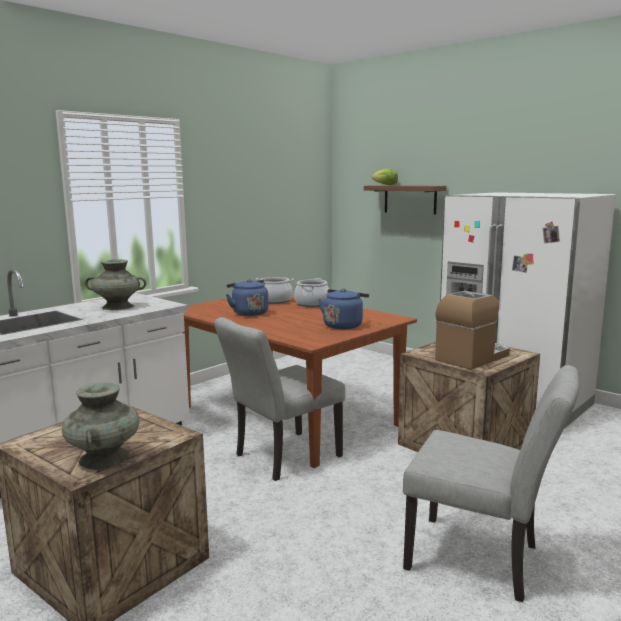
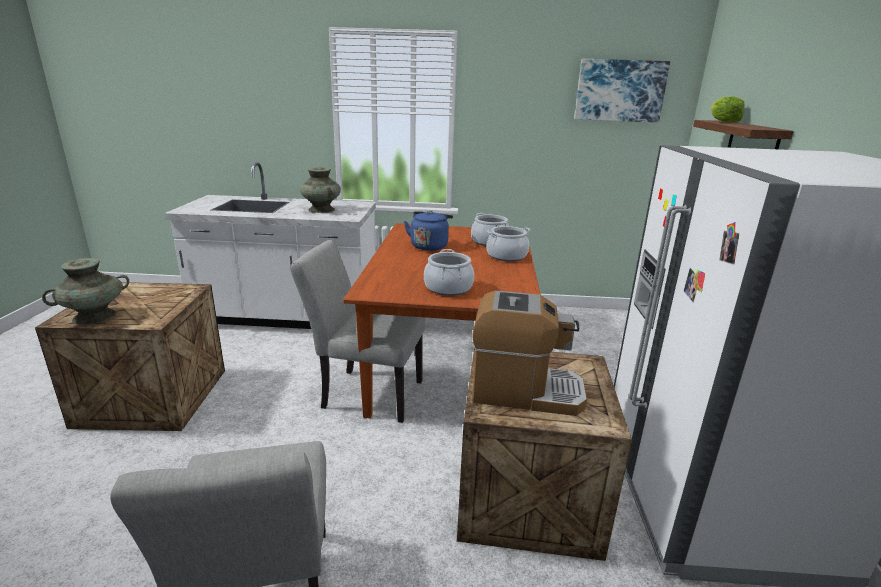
camera: 50 degrees right, 10 degrees up
blue kettle [318,288,369,329] -> cooking pot [424,249,474,296]
none -> picture [574,59,670,122]

